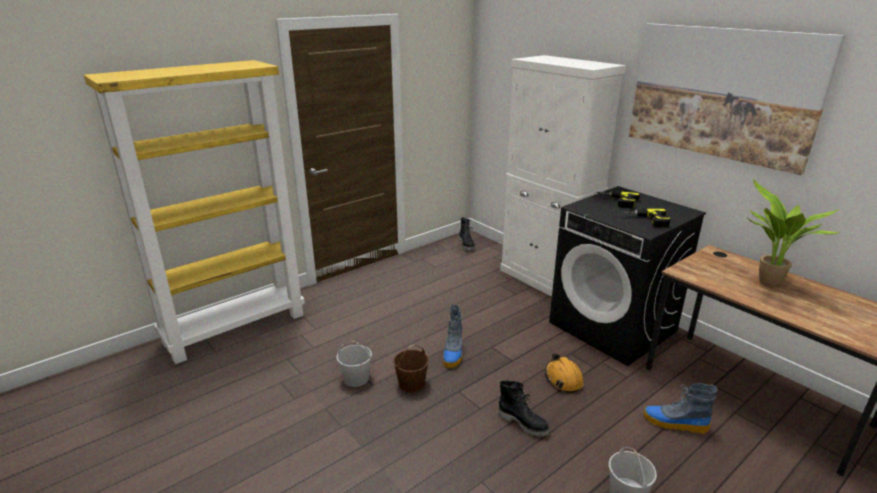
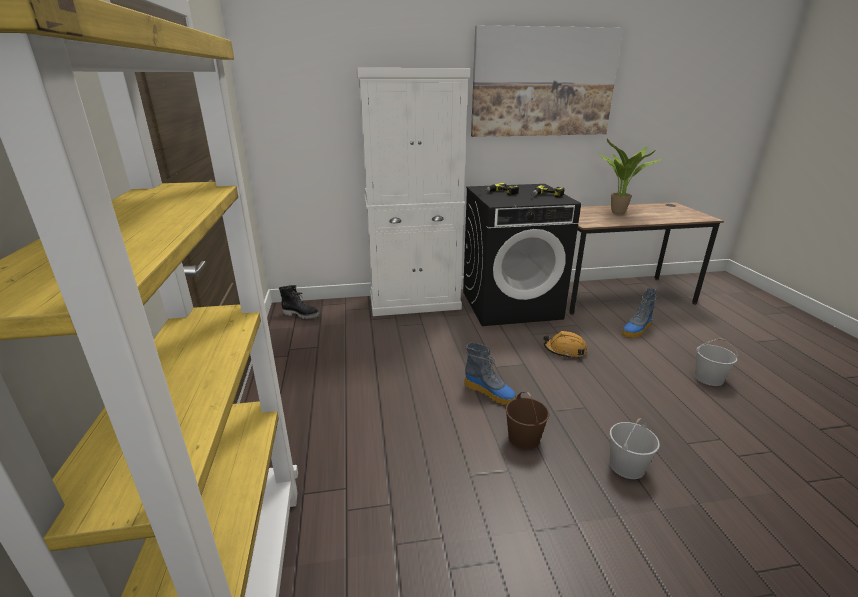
camera: 60 degrees left, 0 degrees up
white bucket [337,341,372,387] -> white bucket moved to [610,418,660,479]
black boot [498,380,550,437] -> none

